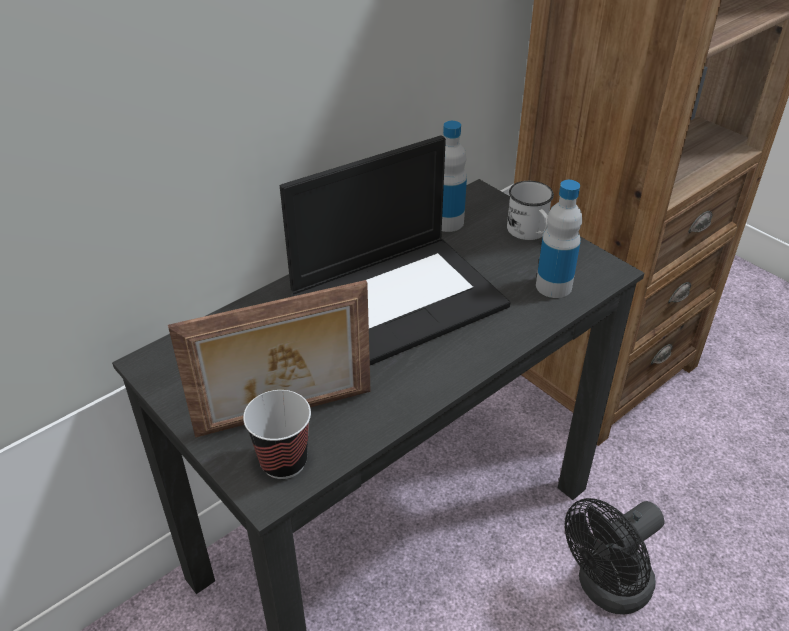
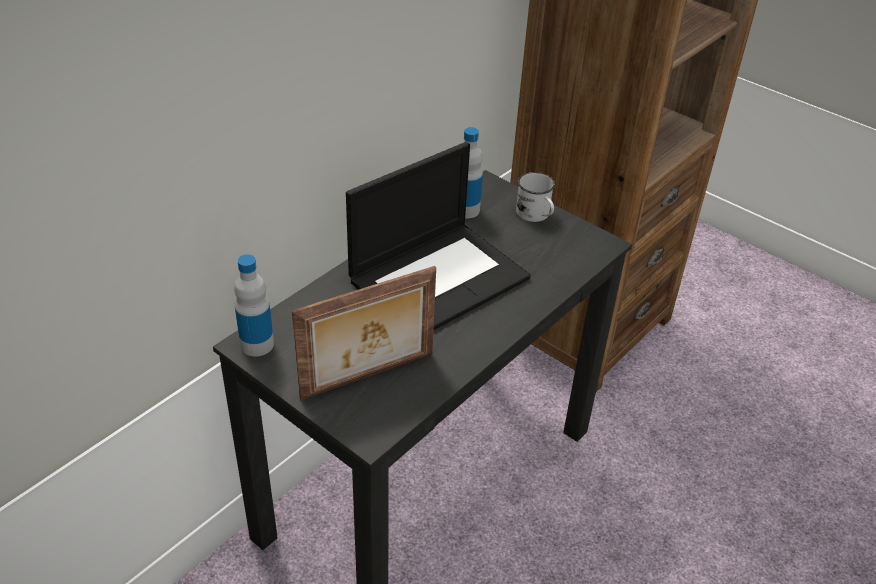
camera: 10 degrees left, 0 degrees up
cup [243,390,311,479] -> none
bottle [536,180,582,298] -> bottle moved to [234,254,274,357]
black fan [565,498,665,614] -> none

